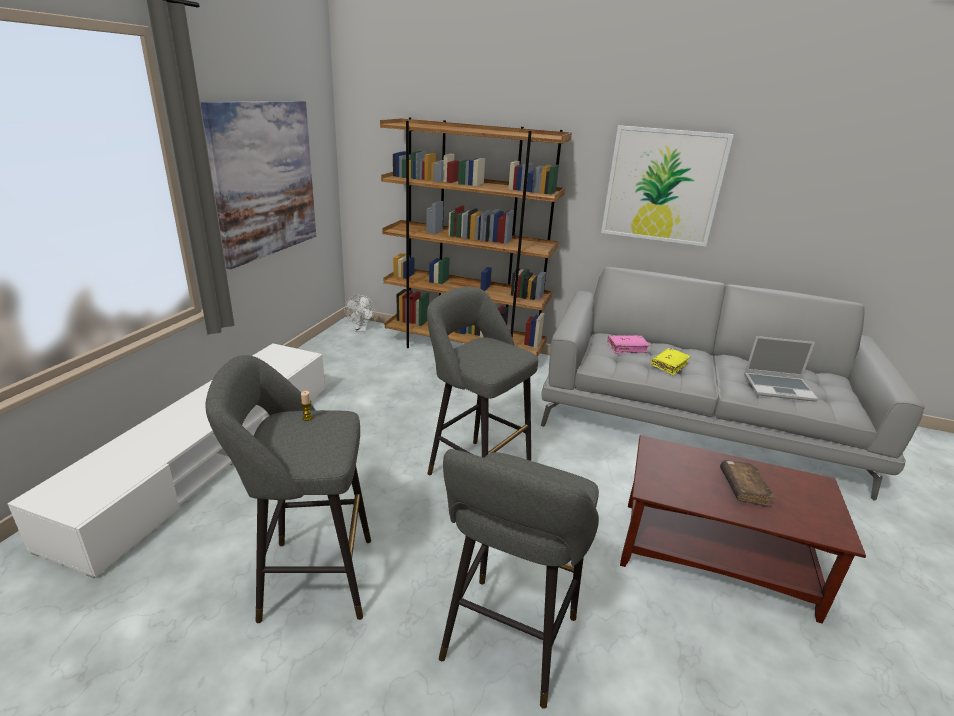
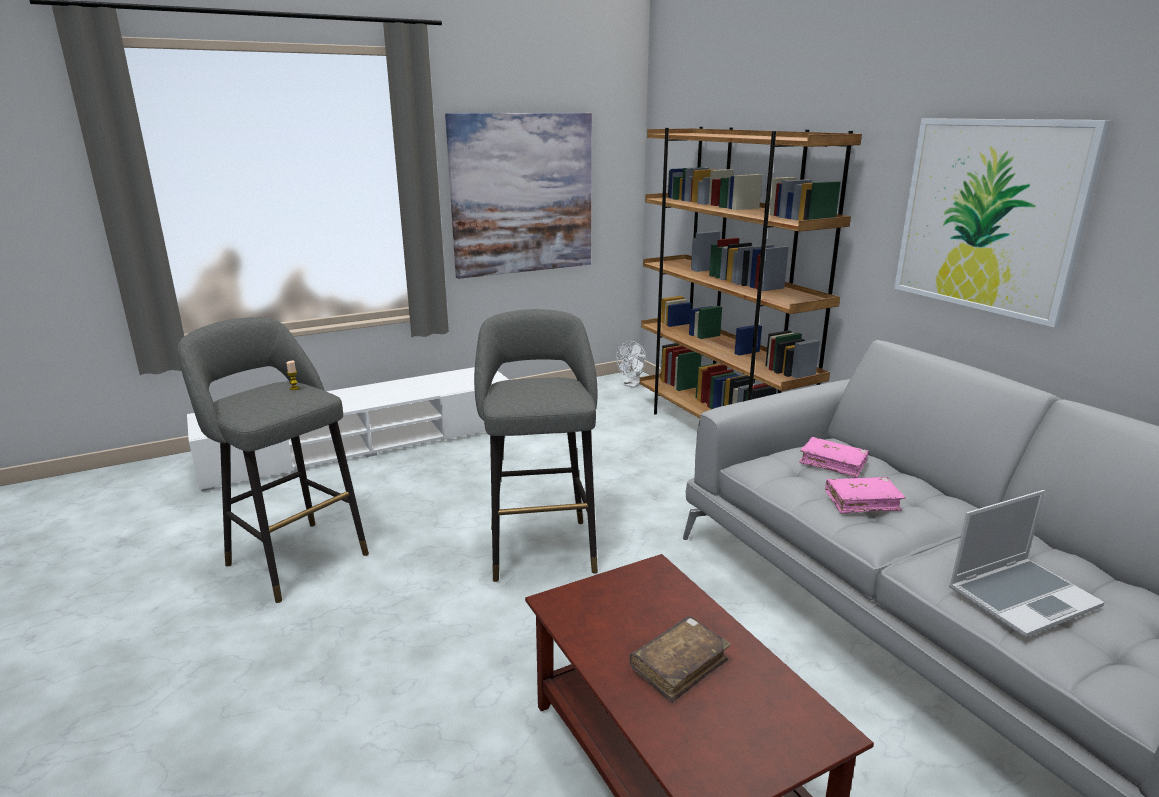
camera: 45 degrees right, 5 degrees down
grey stool [439,449,599,709] -> none
yellow book [651,348,691,376] -> pink book [825,477,906,513]
laptop [744,336,818,402] -> laptop turned 75 degrees counterclockwise [949,490,1105,638]

